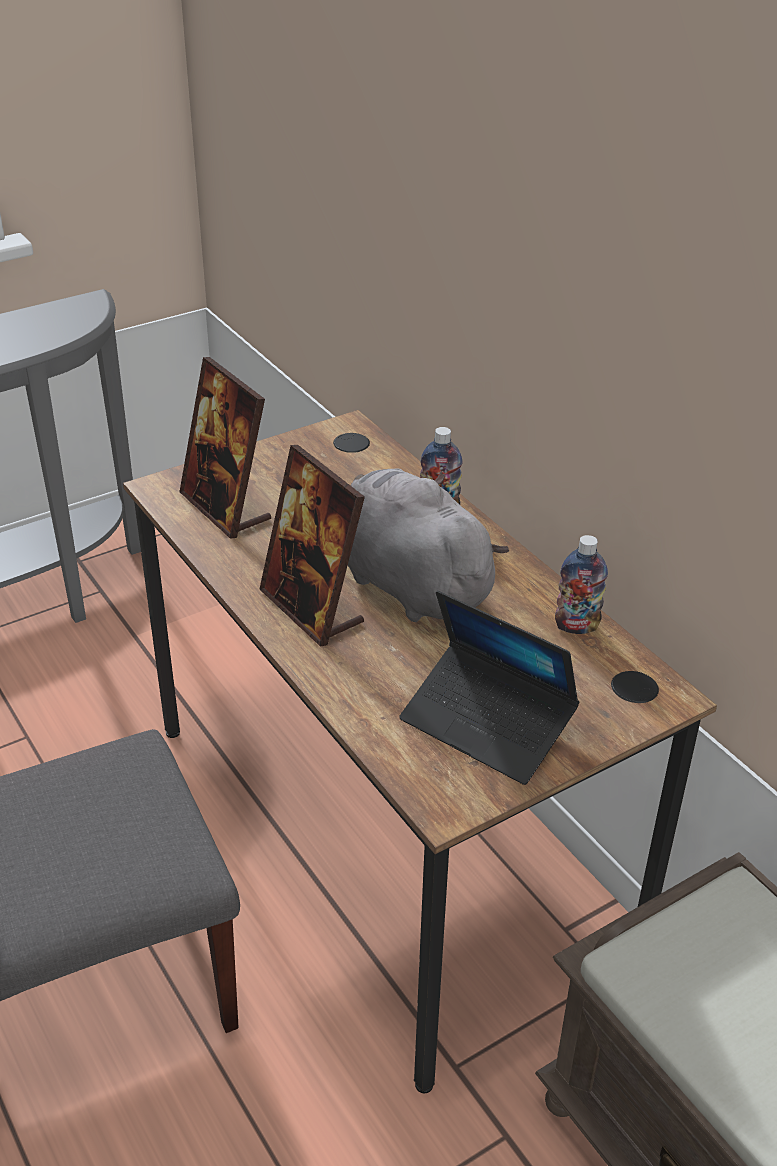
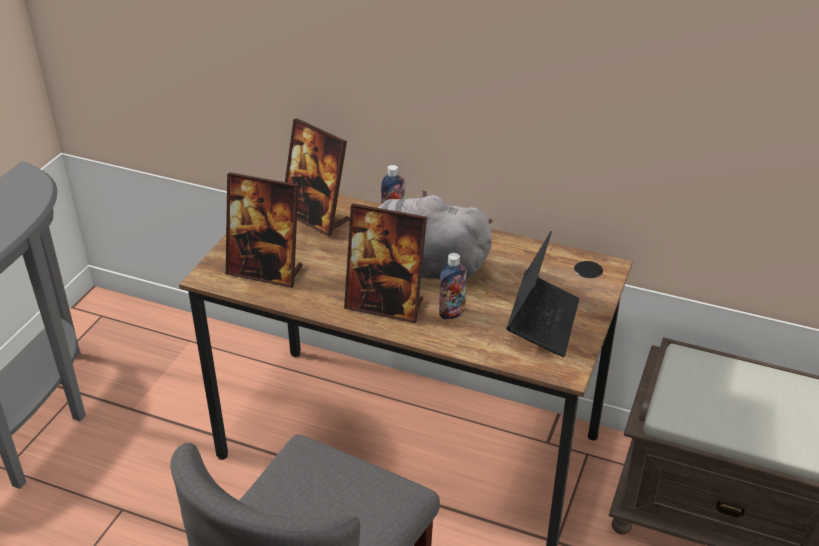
camera: 35 degrees left, 0 degrees up
laptop [399,591,579,785] -> laptop turned 75 degrees counterclockwise [506,231,579,357]
bottle [555,535,608,634] -> bottle moved to [439,253,467,320]
none -> picture frame [285,118,349,236]

